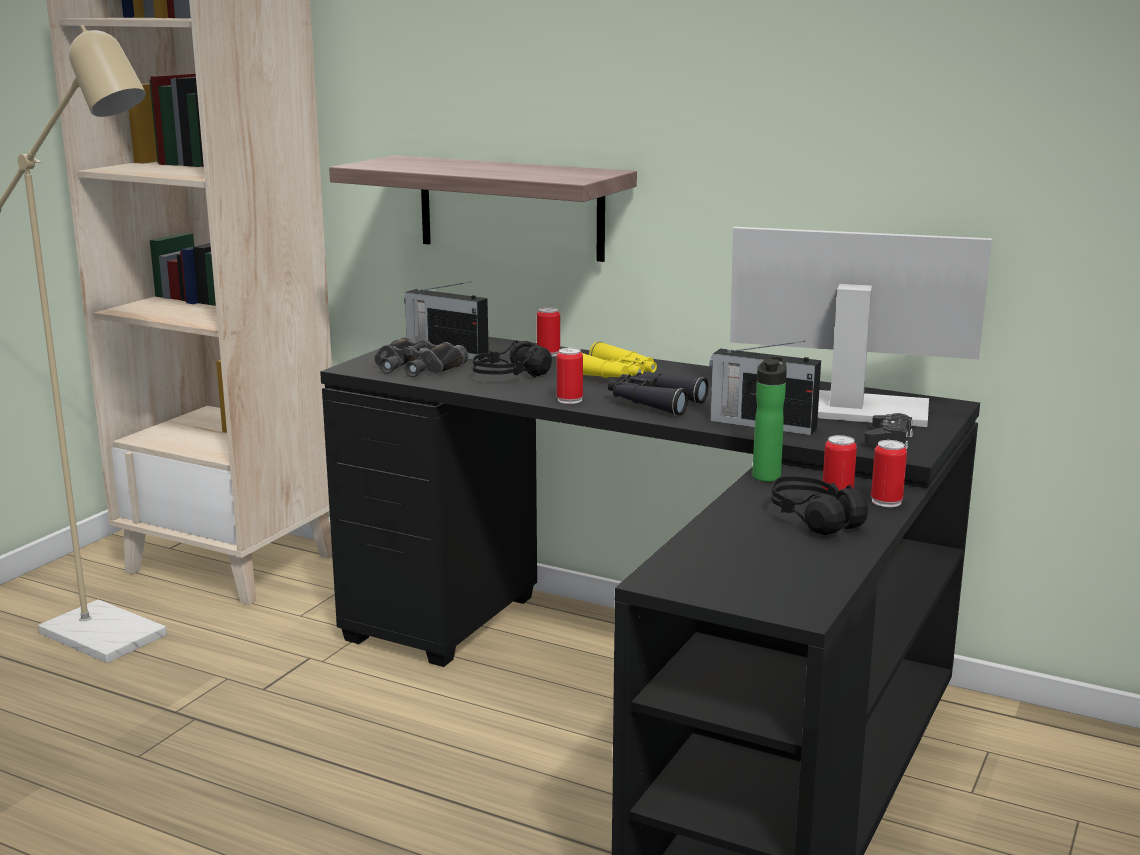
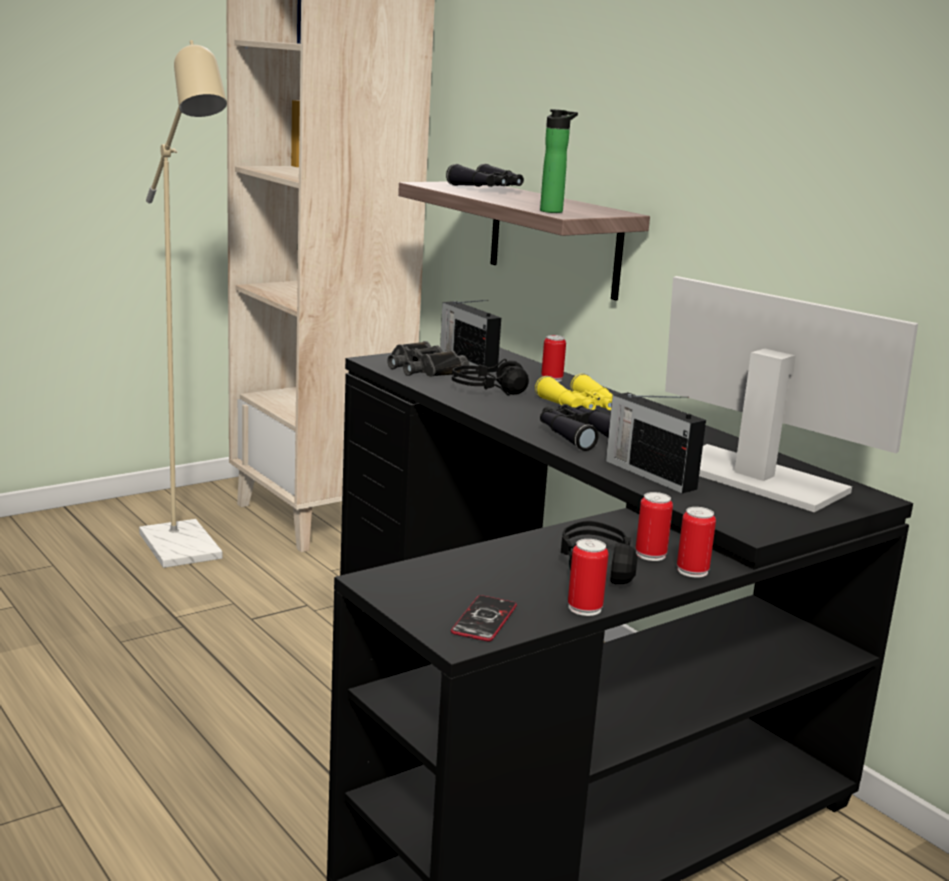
camera: 25 degrees right, 0 degrees up
can [557,348,583,404] -> can moved to [568,539,608,616]
bottle [752,356,787,482] -> bottle moved to [540,109,578,213]
black game controller [864,413,913,449] -> none
none -> black binoculars [446,164,524,187]
none -> phone [451,595,517,642]

